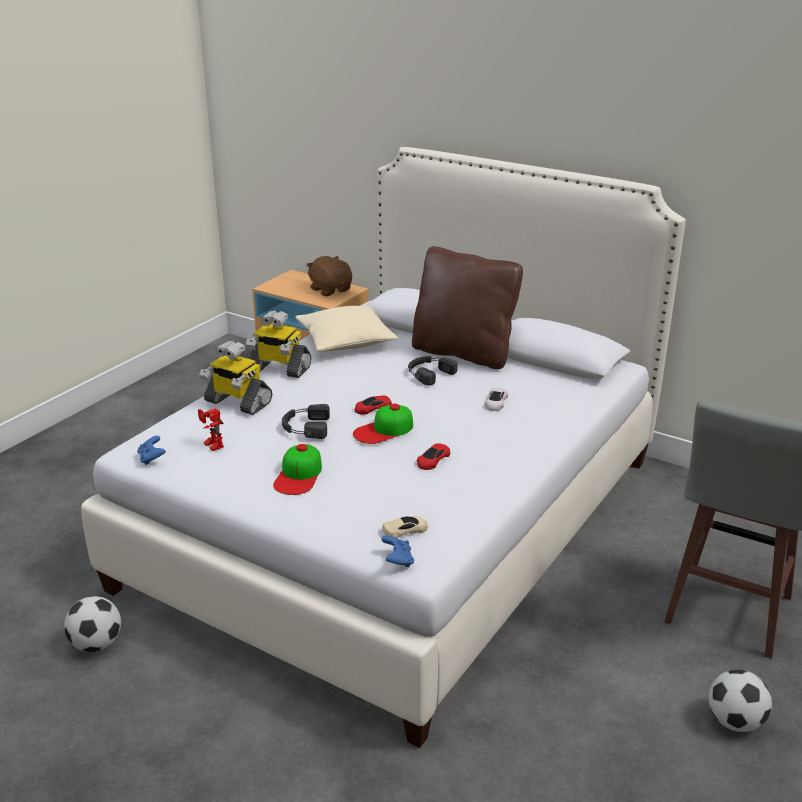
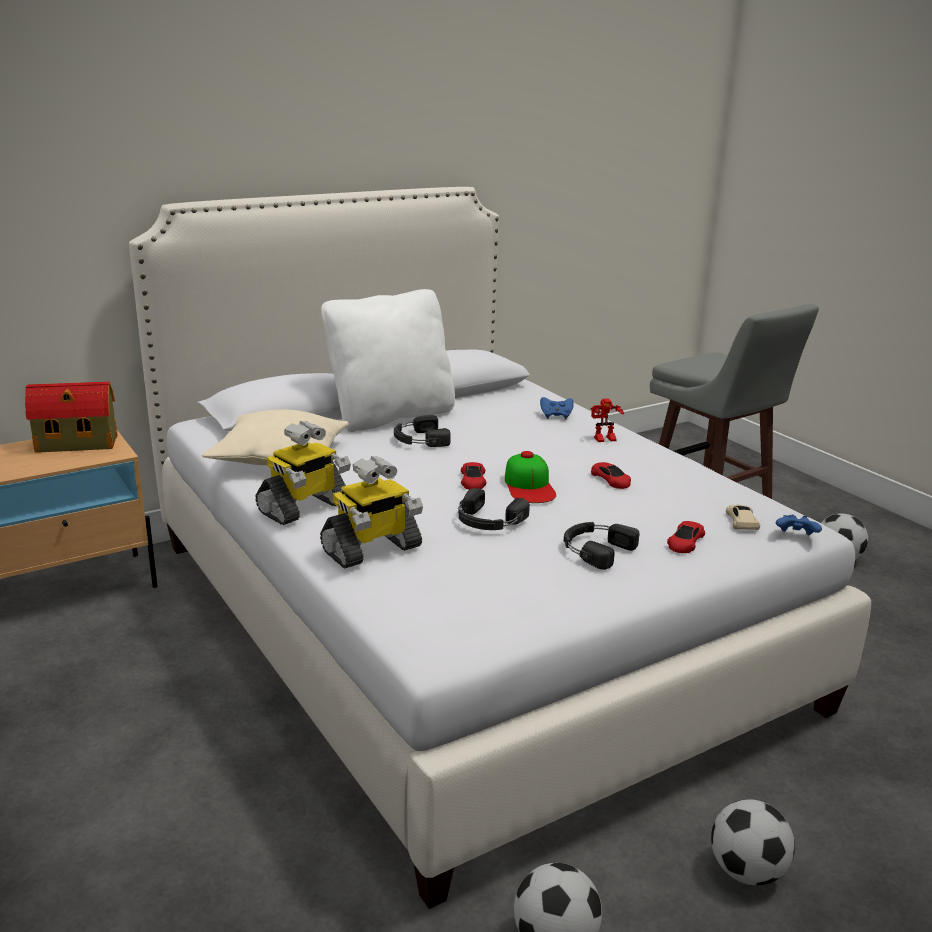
camera: 65 degrees left, 5 degrees down
blue game controller [137,436,166,465] -> blue game controller moved to [540,397,574,419]
toy robot [198,408,224,451] -> toy robot moved to [591,398,624,442]
cap [273,444,322,495] -> black headphones [563,522,639,570]
brown plush toy [306,256,352,296] -> toy house [25,382,118,453]
brown pillow [412,246,523,369] -> white pillow [321,289,455,432]
white toy car [484,387,508,411] -> none
none -> red toy car [667,521,705,553]
none -> football [711,799,795,886]

